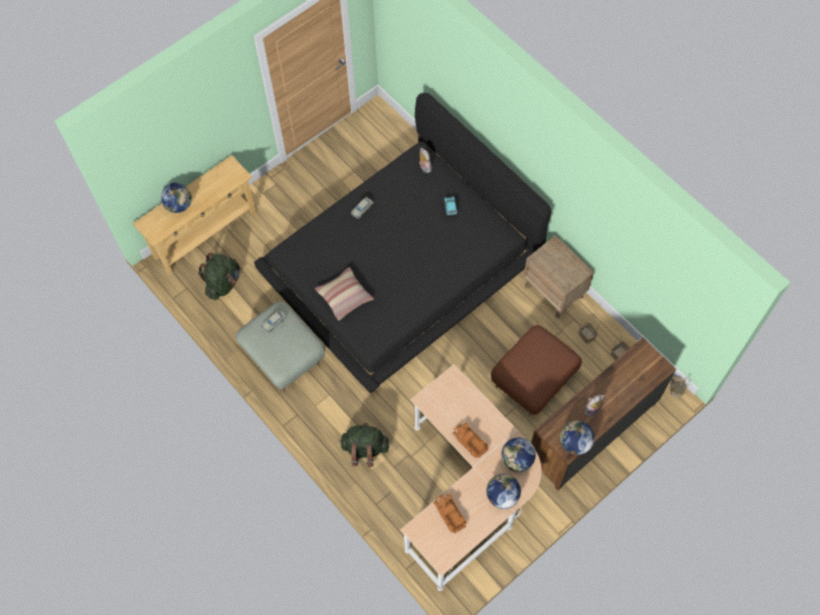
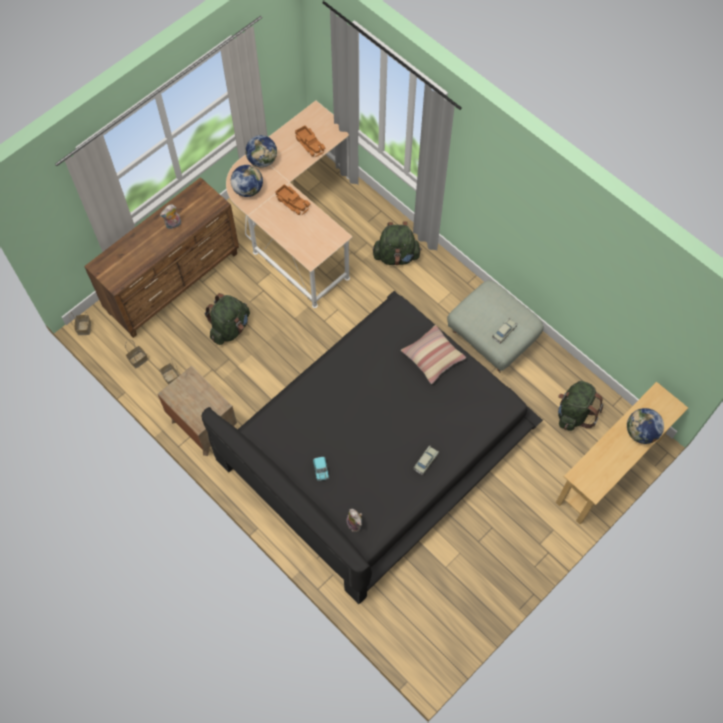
camera: 175 degrees right, 0 degrees up
brown ottoman [491,325,582,415] -> green backpack [205,293,250,345]
globe [560,421,594,455] -> none

